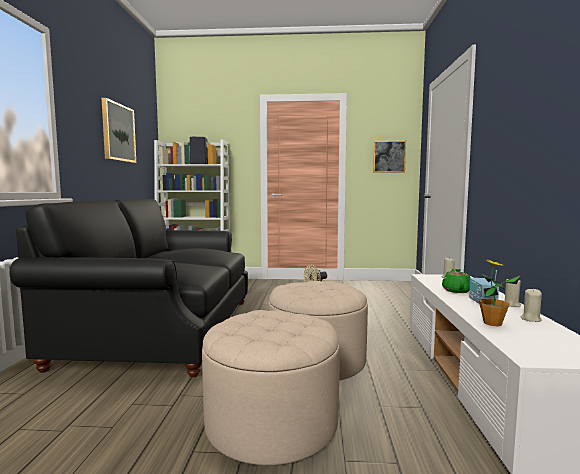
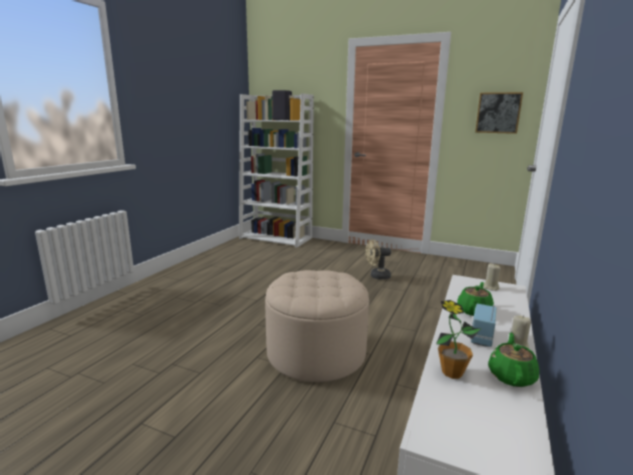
camera: 20 degrees right, 10 degrees up
black sofa [10,199,248,378] -> none
picture [102,98,136,163] -> none
beige ottoman [202,310,340,466] -> none
beige candle [521,288,542,322] -> green teapot [488,333,539,387]

